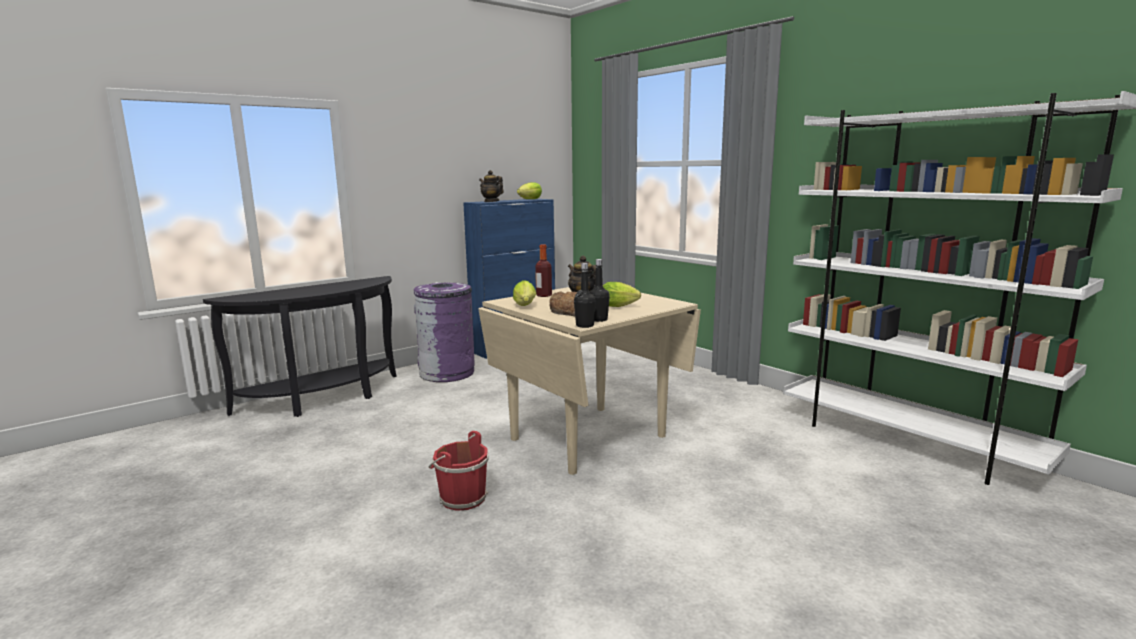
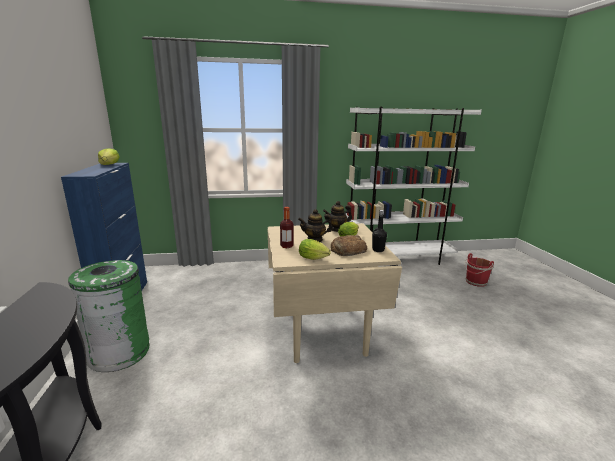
camera: 60 degrees left, 5 degrees up
purple trash can [414,282,475,382] -> green trash can [68,260,149,372]
red bucket [428,431,489,511] -> red bucket moved to [464,253,494,287]
teapot [479,170,504,202] -> teapot moved to [323,201,352,232]
black bottle [574,263,596,328] -> none

